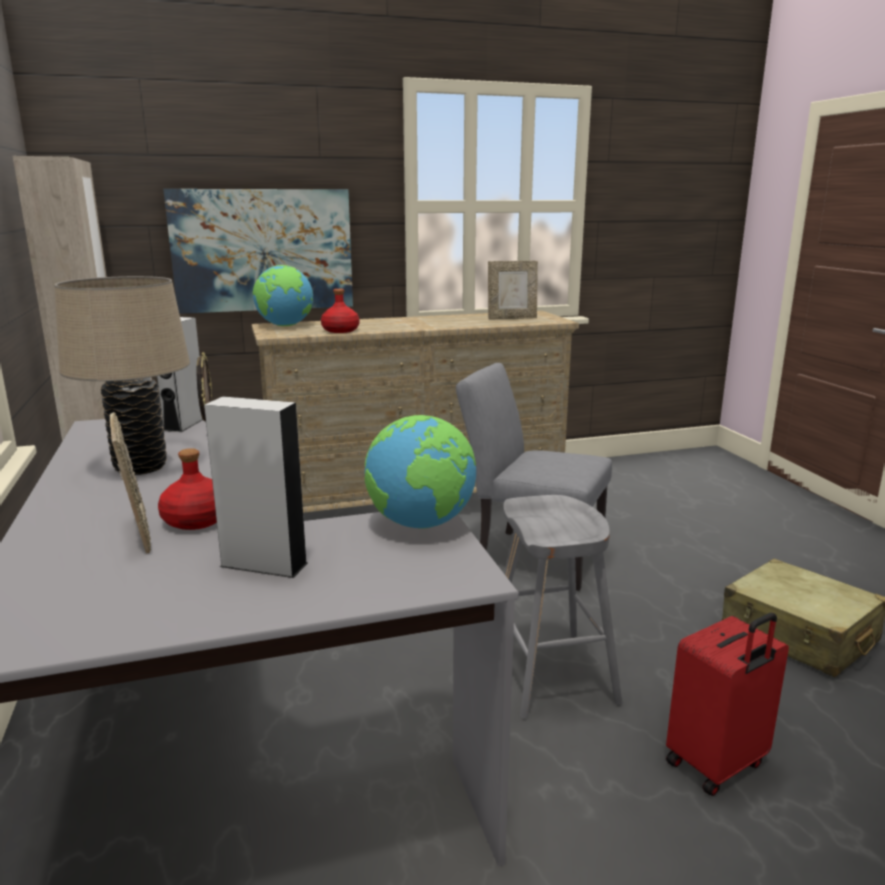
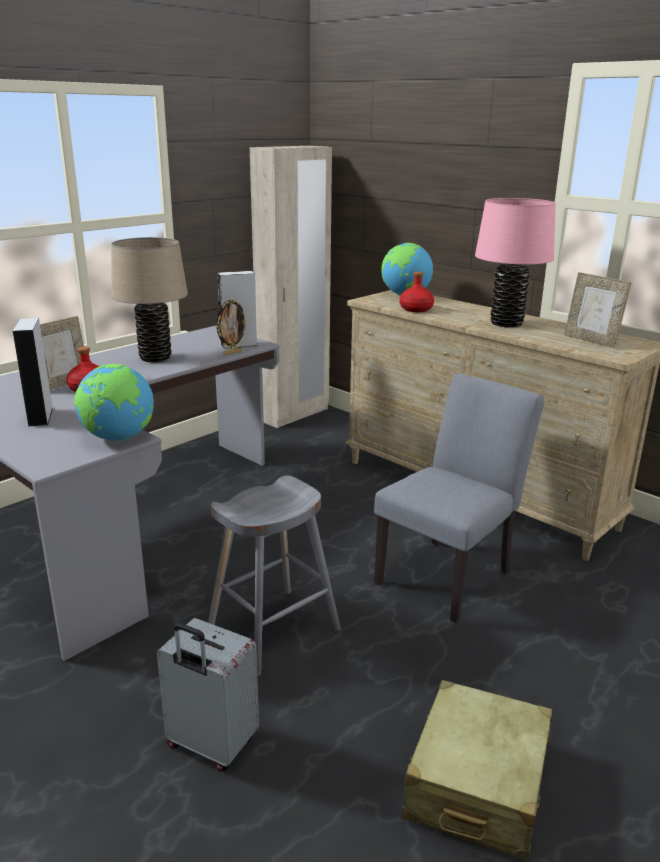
camera: 60 degrees right, 5 degrees up
picture [163,189,353,314] -> none
grey chair [456,363,612,591] -> grey chair turned 45 degrees clockwise [374,373,544,623]
red suitcase [666,613,789,796] -> grey suitcase [157,618,259,771]
none -> pink table lamp [475,198,556,328]

